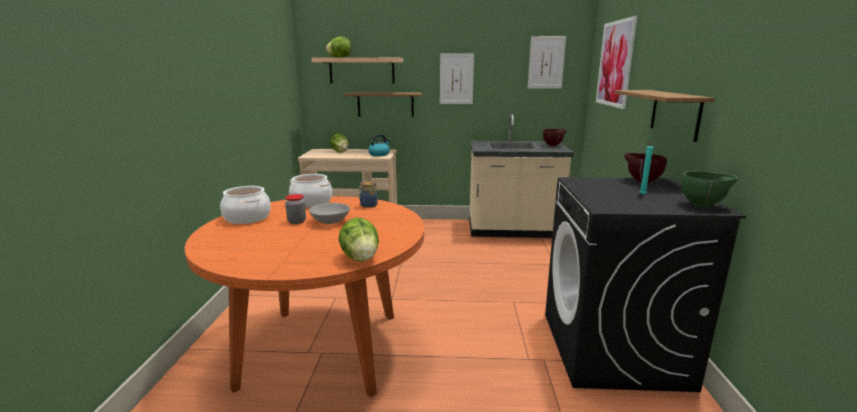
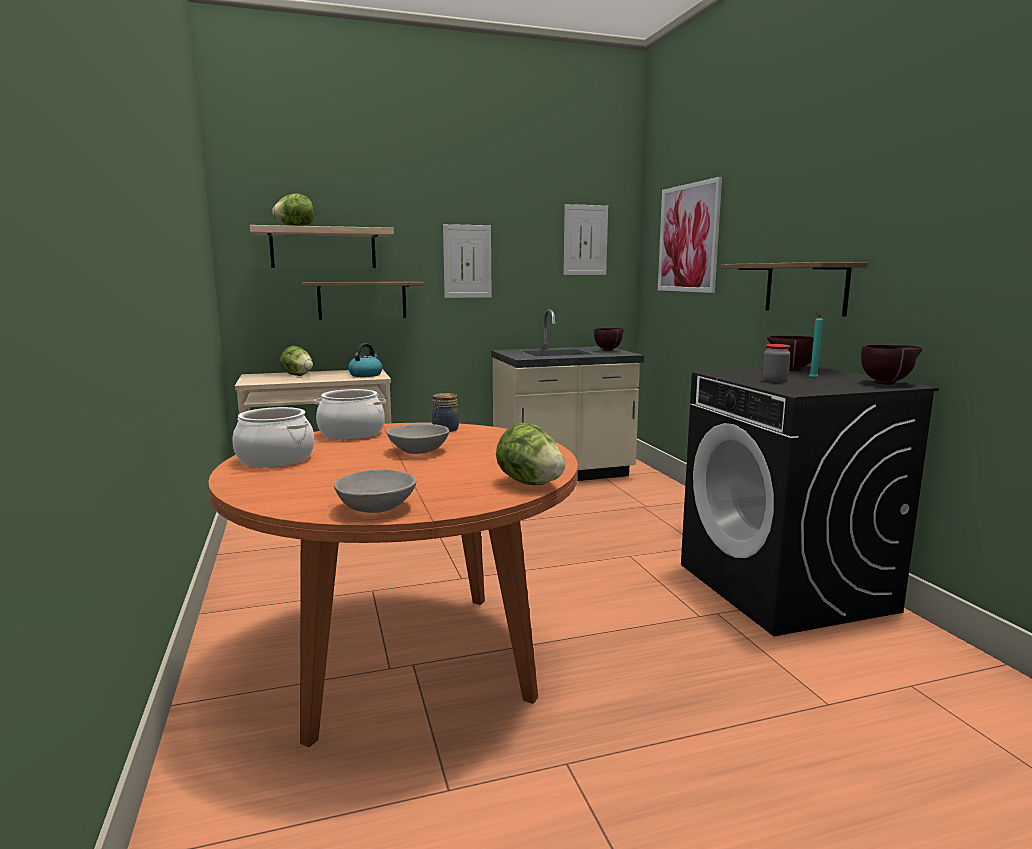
camera: 20 degrees left, 5 degrees down
jar [285,194,306,224] -> jar moved to [762,344,790,382]
green bowl [682,171,738,208] -> brown bowl [861,344,922,385]
none -> grey bowl [334,470,417,513]

